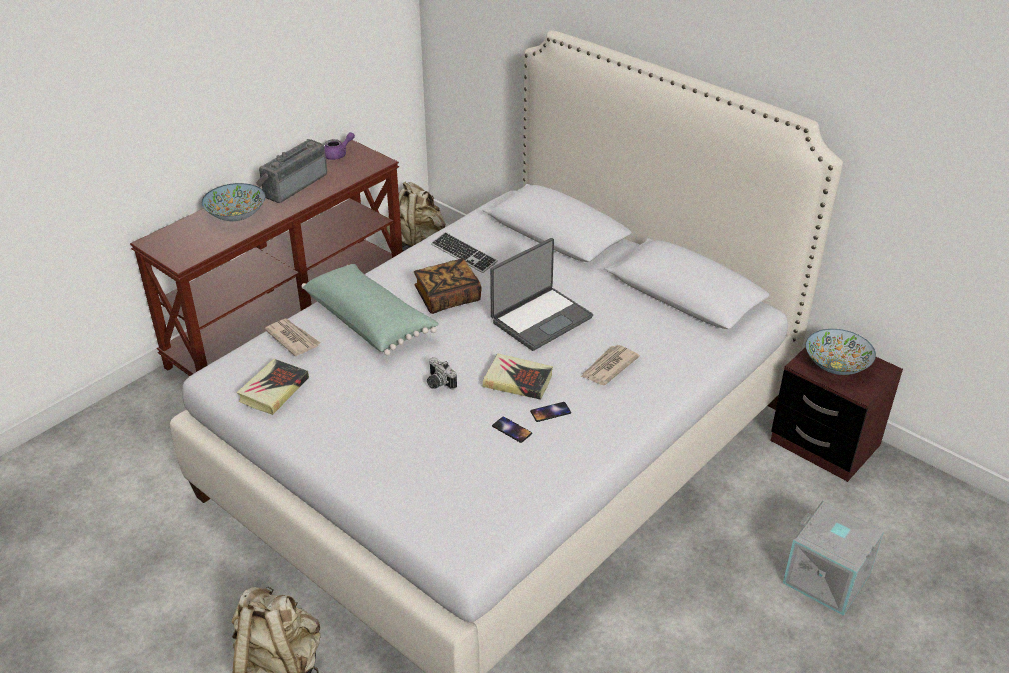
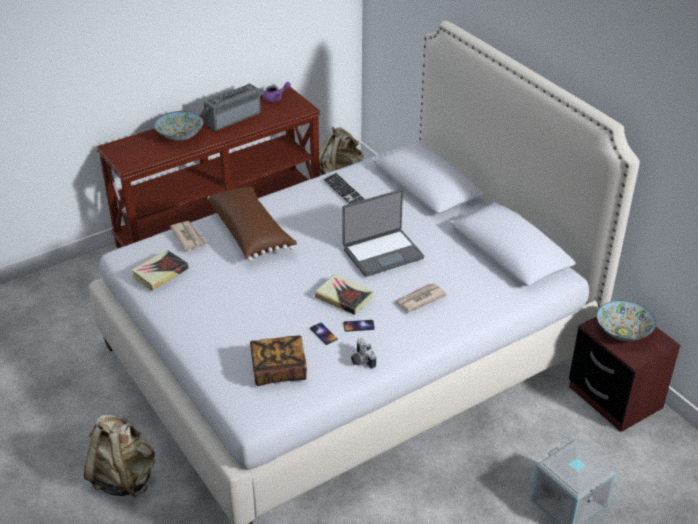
camera: 15 degrees right, 0 degrees up
green pillow [302,264,439,356] -> brown pillow [207,187,297,261]
book [414,259,482,314] -> book moved to [250,335,307,386]
camera [427,357,457,389] -> camera moved to [351,338,376,369]

